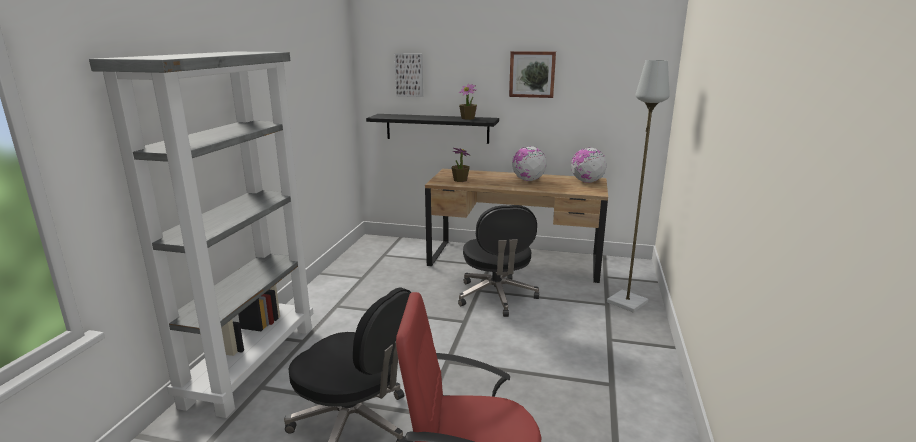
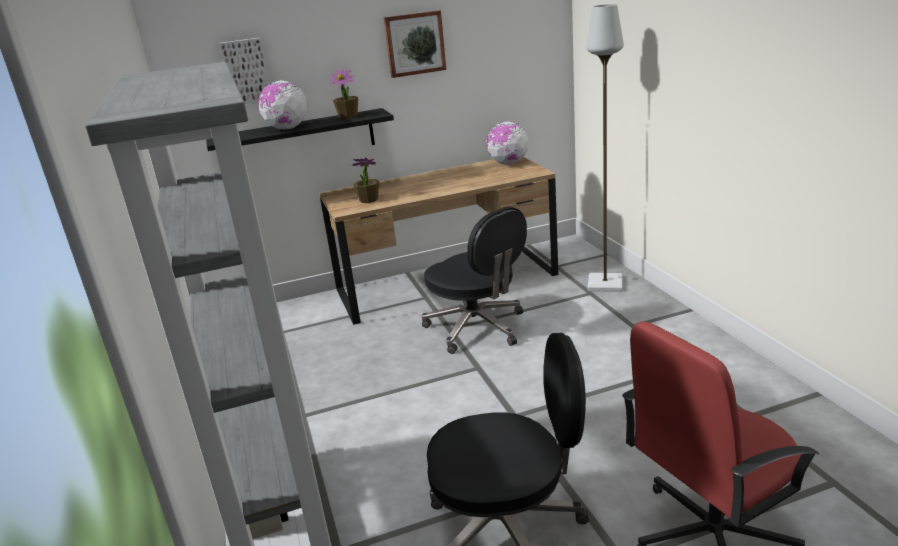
camera: 30 degrees left, 5 degrees up
globe [512,146,547,181] -> globe moved to [258,80,307,130]

